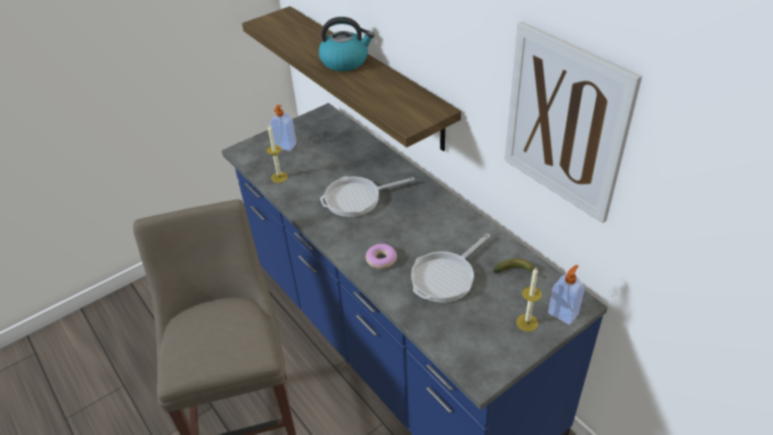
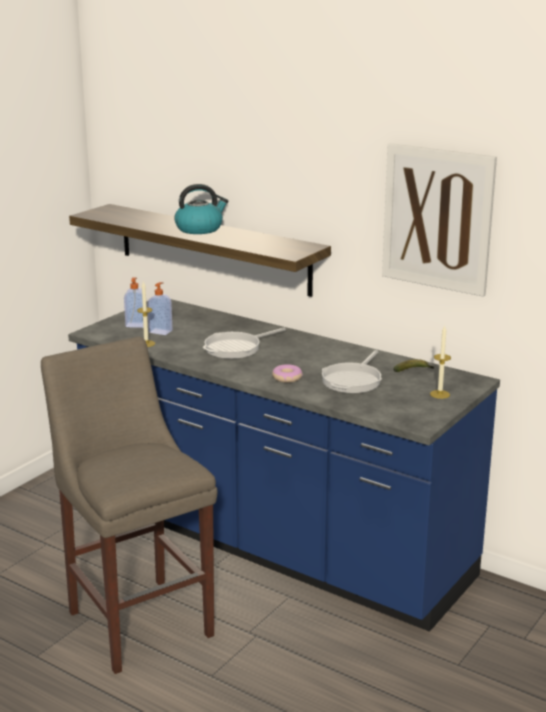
camera: 20 degrees left, 20 degrees down
soap dispenser [548,265,585,325] -> soap dispenser moved to [147,282,172,335]

